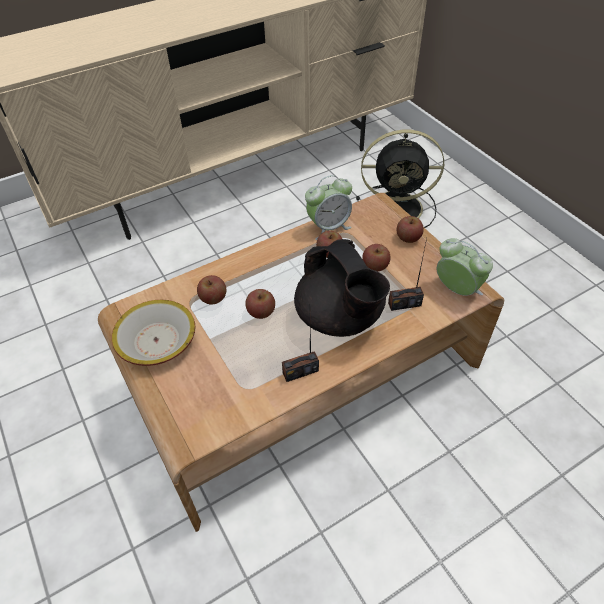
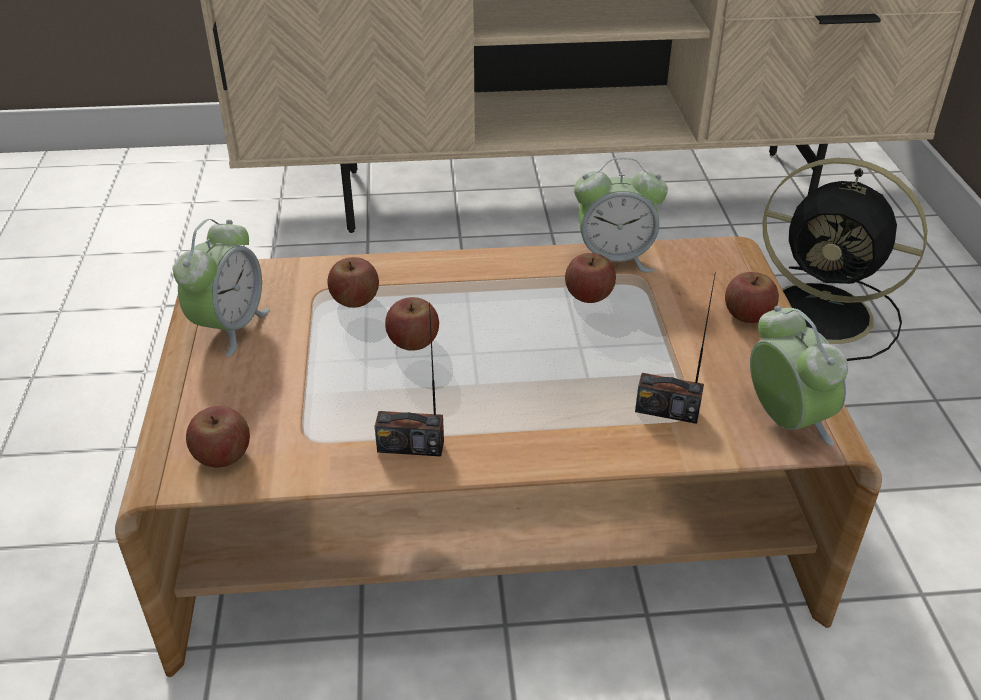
camera: 25 degrees right, 10 degrees down
bowl [112,300,195,366] -> alarm clock [173,219,270,357]
black teapot [294,239,390,337] -> none
apple [362,244,390,272] -> apple moved to [186,406,250,468]

